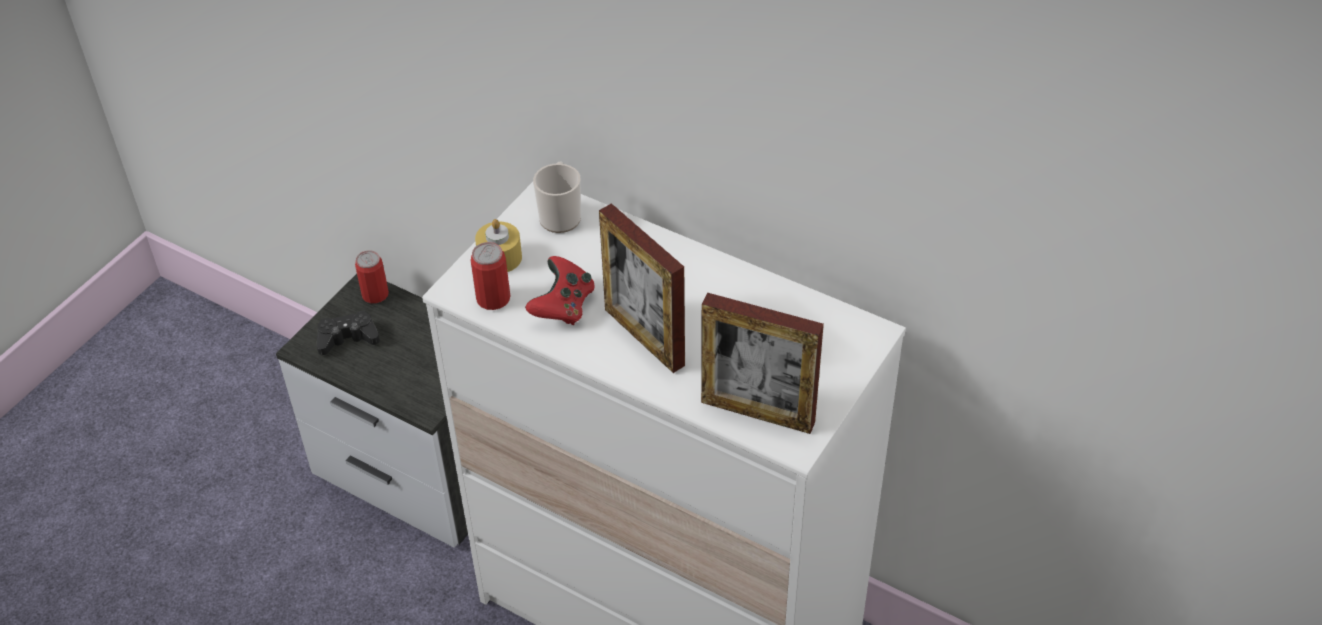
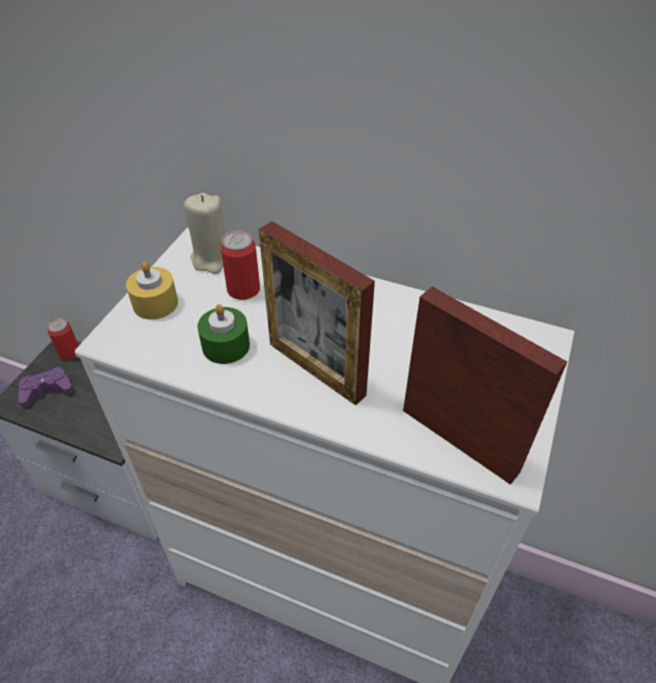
camera: 10 degrees left, 0 degrees up
black game controller [317,310,380,355] -> purple game controller [18,367,74,407]
can [471,242,510,310] -> can moved to [221,230,260,300]
red game controller [525,256,595,325] -> green candle [198,304,250,364]
mug [533,161,581,233] -> beige candle [184,193,225,274]
picture frame [701,293,824,434] -> picture frame turned 150 degrees counterclockwise [403,286,567,485]

